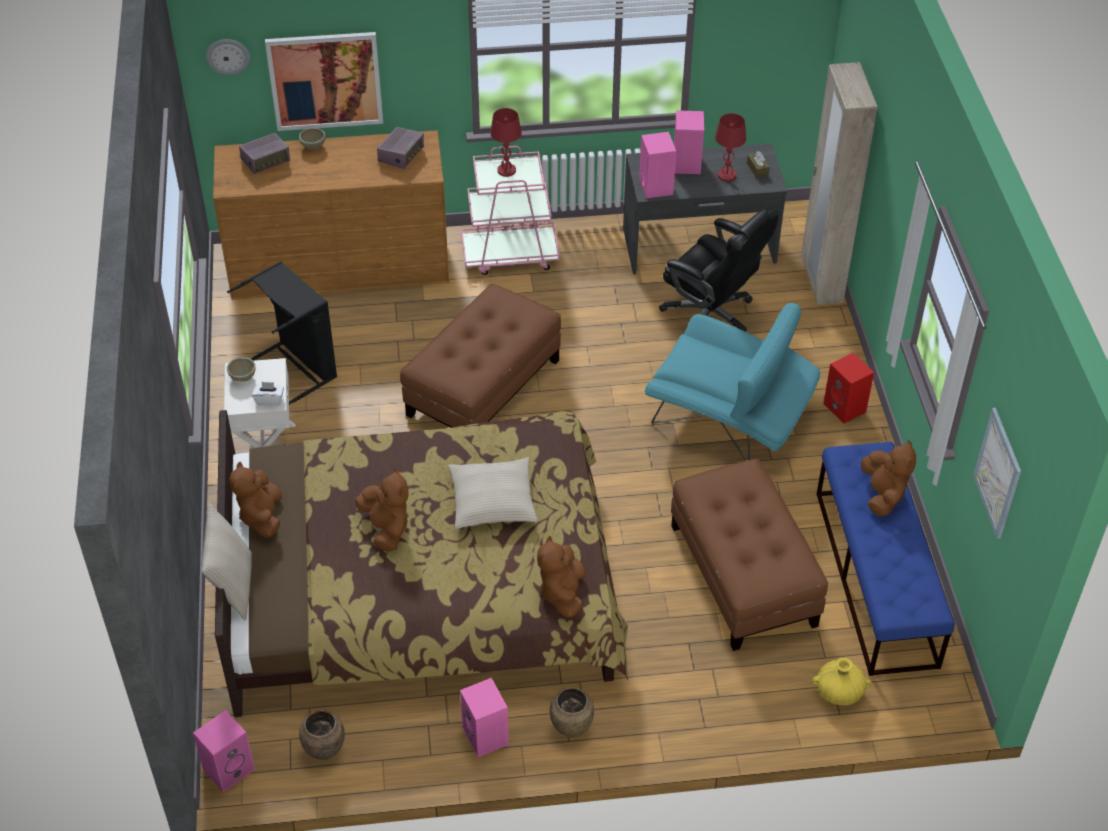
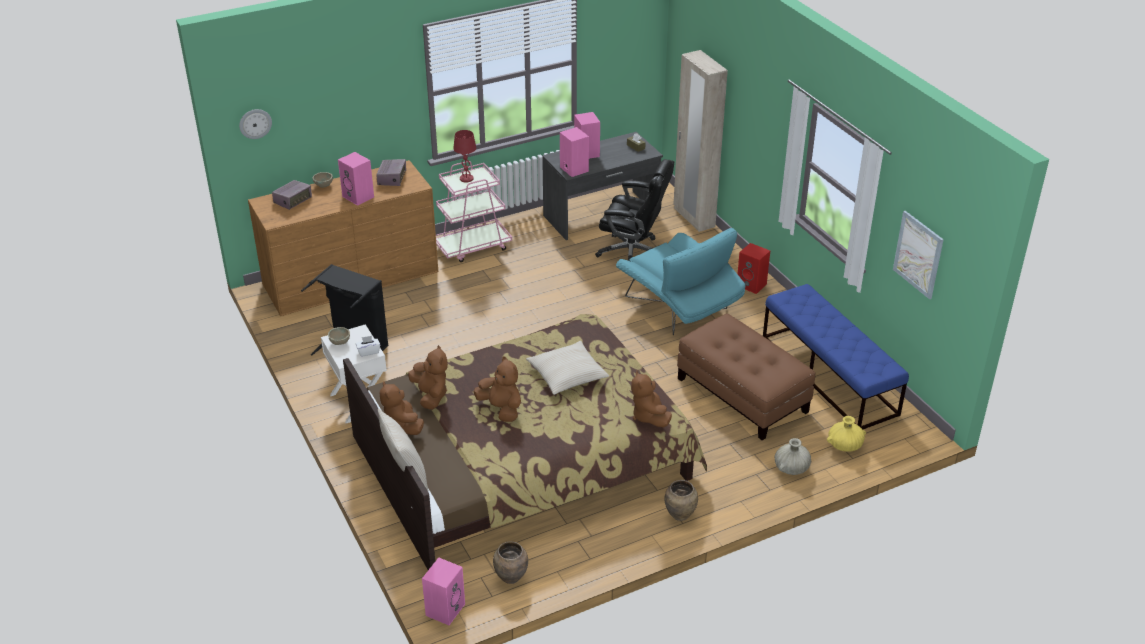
camera: 20 degrees left, 10 degrees down
picture [265,32,383,131] -> none
brown ottoman [400,284,561,428] -> none
pink speaker [460,678,509,757] -> pink speaker moved to [338,152,374,206]
turquoise armchair [645,303,820,461] -> turquoise armchair turned 45 degrees clockwise [616,228,746,336]
red table lamp [715,113,746,182] -> none
brown plush toy [861,440,916,516] -> brown plush toy moved to [408,345,448,410]
none -> beige vase [775,438,811,475]

